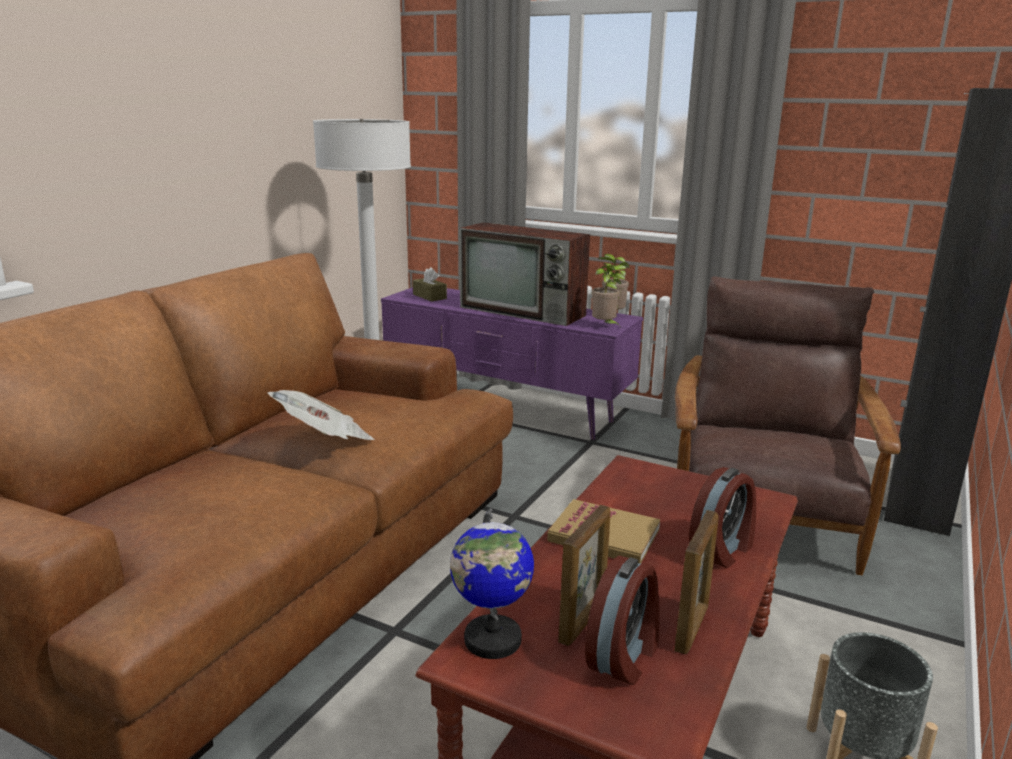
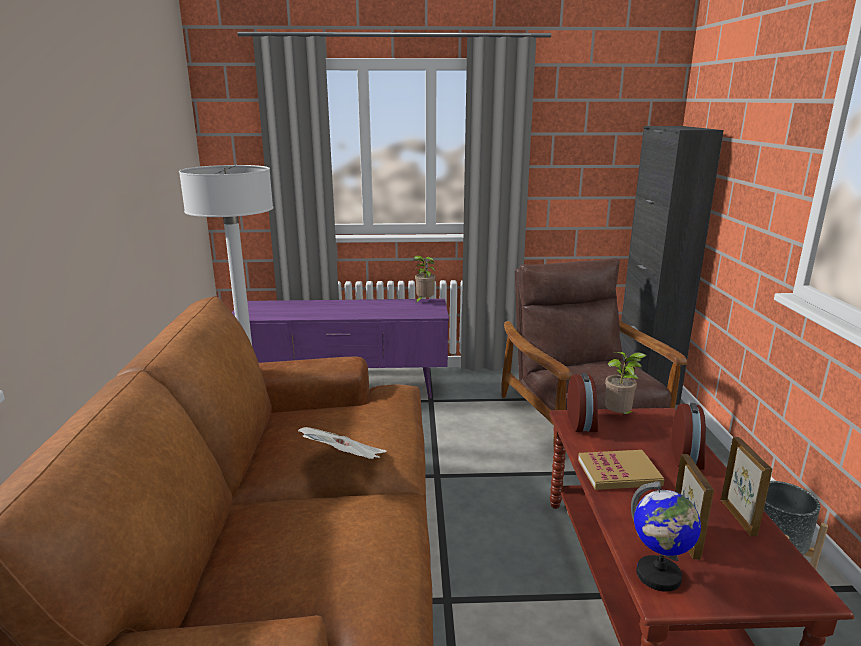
camera: 30 degrees left, 0 degrees up
brown tissue box [413,267,447,302] -> none
television [460,222,590,326] -> none
alarm clock [585,556,660,685] -> alarm clock moved to [567,373,598,432]
potted plant [592,263,627,328] -> potted plant moved to [605,352,646,414]

